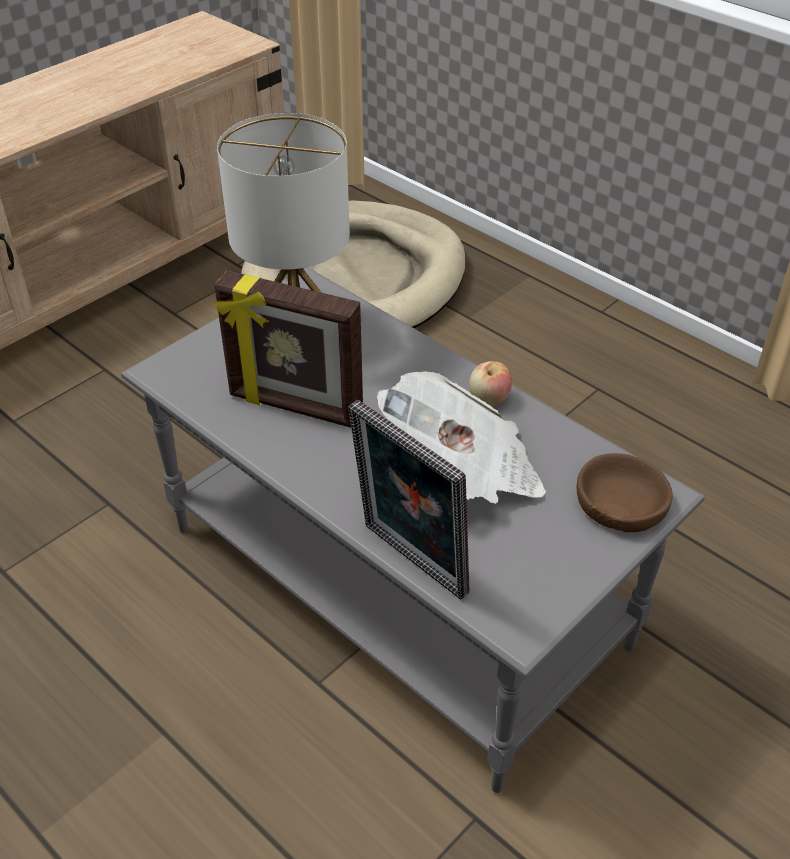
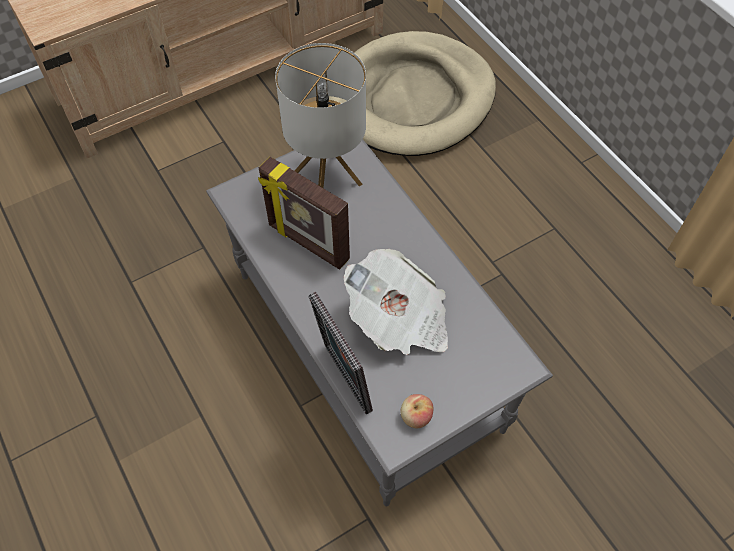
camera: 15 degrees right, 15 degrees up
apple [469,361,512,406] -> apple moved to [400,394,433,428]
brown bowl [577,453,673,532] -> none

